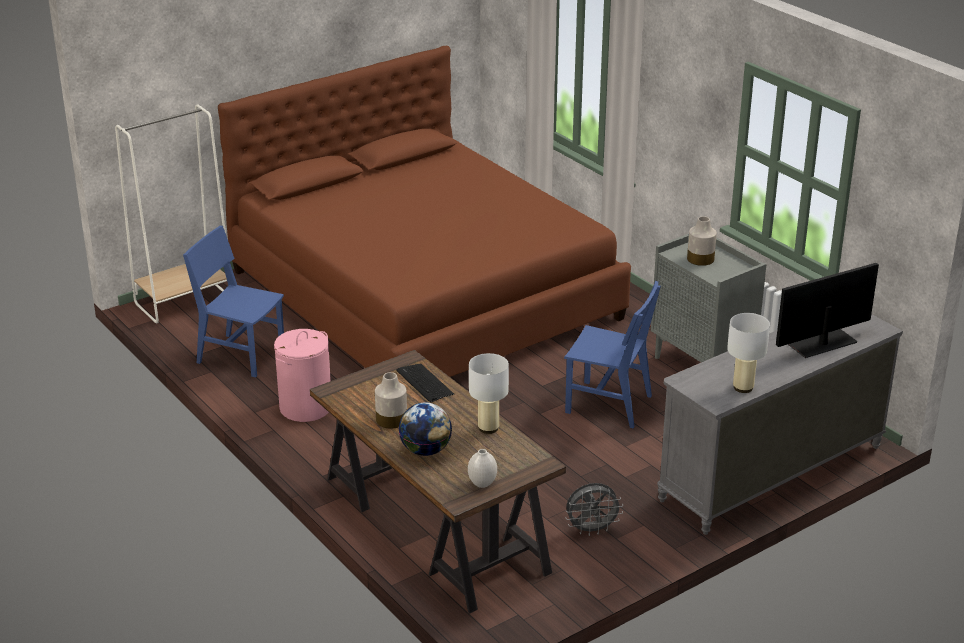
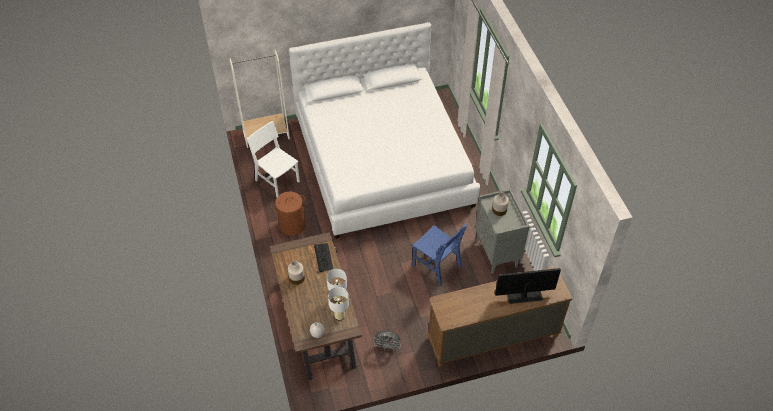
camera: 20 degrees right, 20 degrees up
blue chair [183,226,284,377] -> white chair [247,121,300,197]
brown bed [218,46,631,377] -> white bed [289,22,480,239]
pink laundry basket [274,329,331,422] -> brown laundry basket [274,192,305,236]
globe [398,402,452,456] -> none
grey dresser [657,314,903,535] -> brown dresser [428,267,573,367]
white table lamp [727,313,770,393] -> white table lamp moved to [328,287,349,321]

